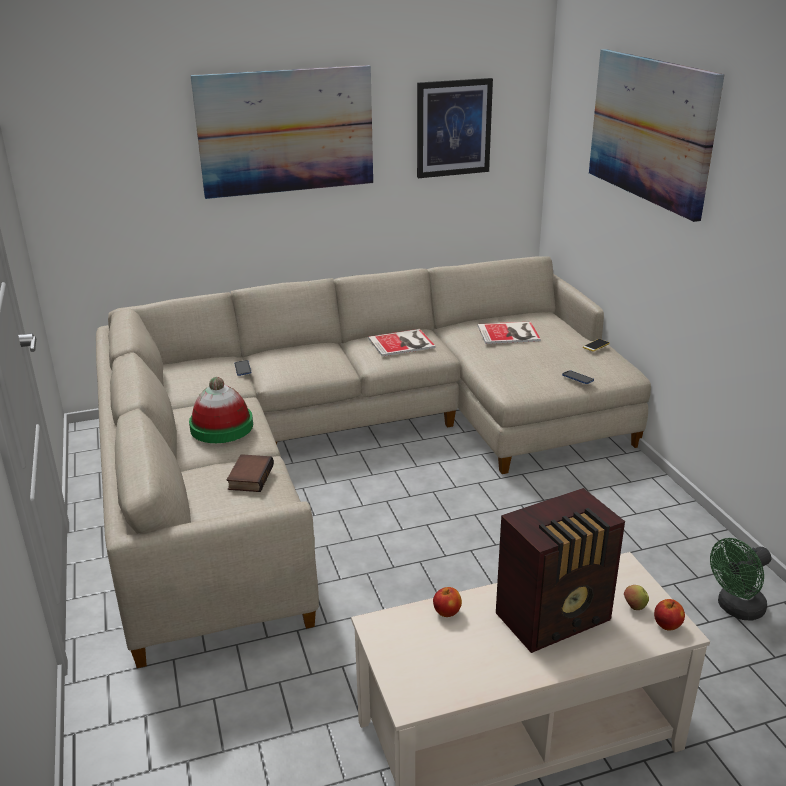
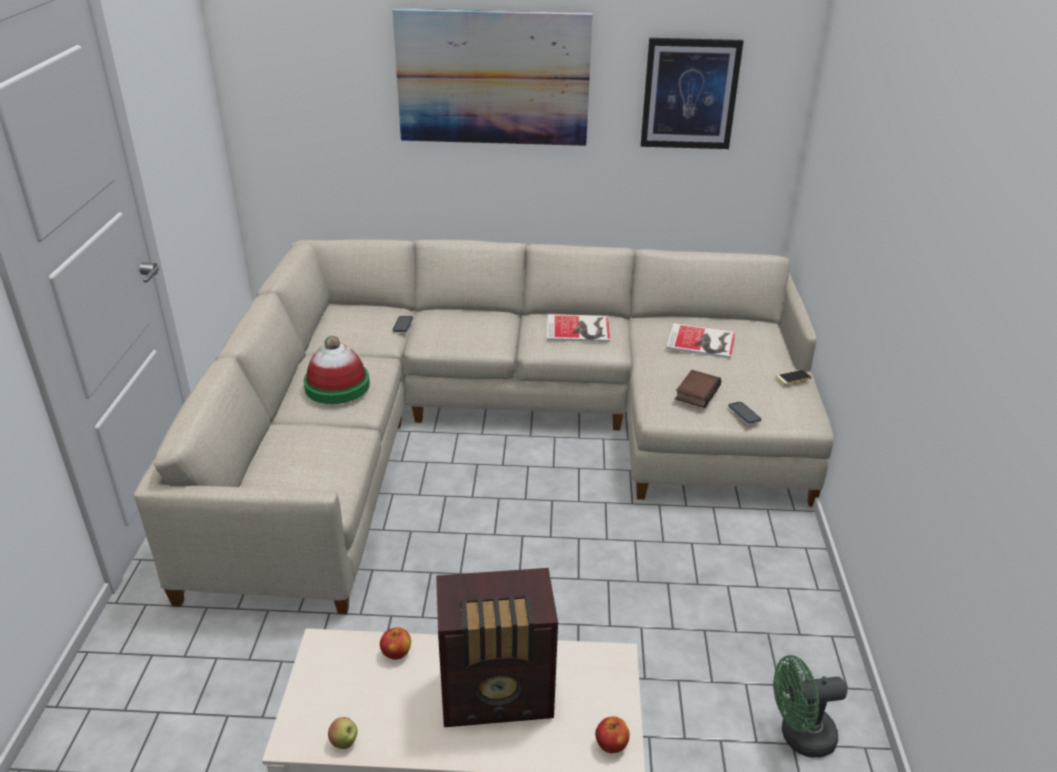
camera: 20 degrees right, 5 degrees up
book [227,454,274,492] -> book moved to [675,370,721,408]
picture [589,49,725,222] -> none
apple [624,585,649,610] -> apple moved to [328,717,357,749]

